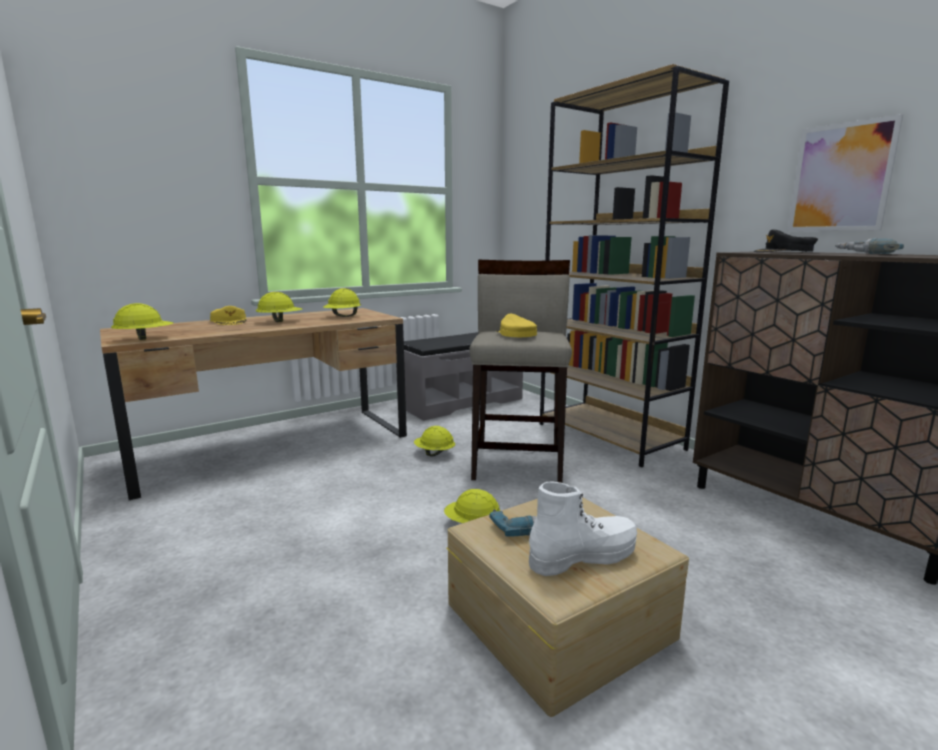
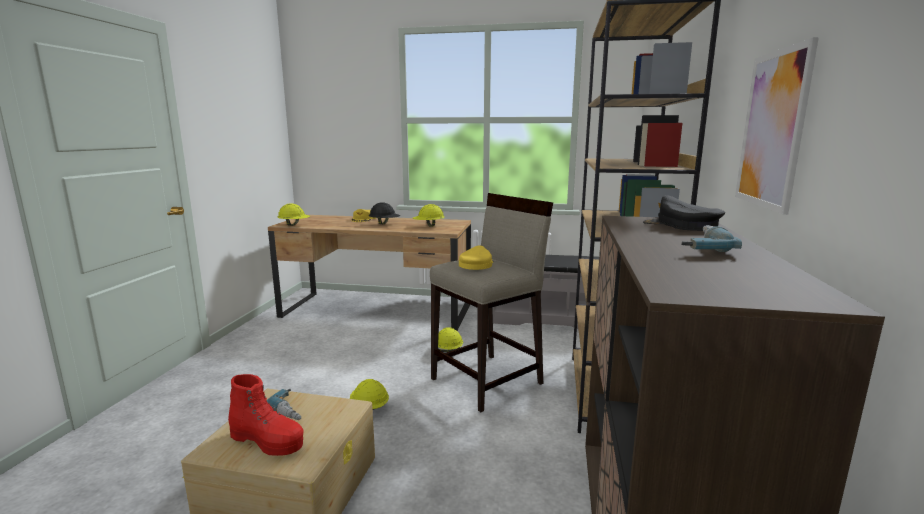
camera: 45 degrees right, 0 degrees up
yellow hard hat [256,292,302,322] -> black hard hat [369,202,401,224]
white boot [529,481,637,576] -> red boot [228,374,303,456]

